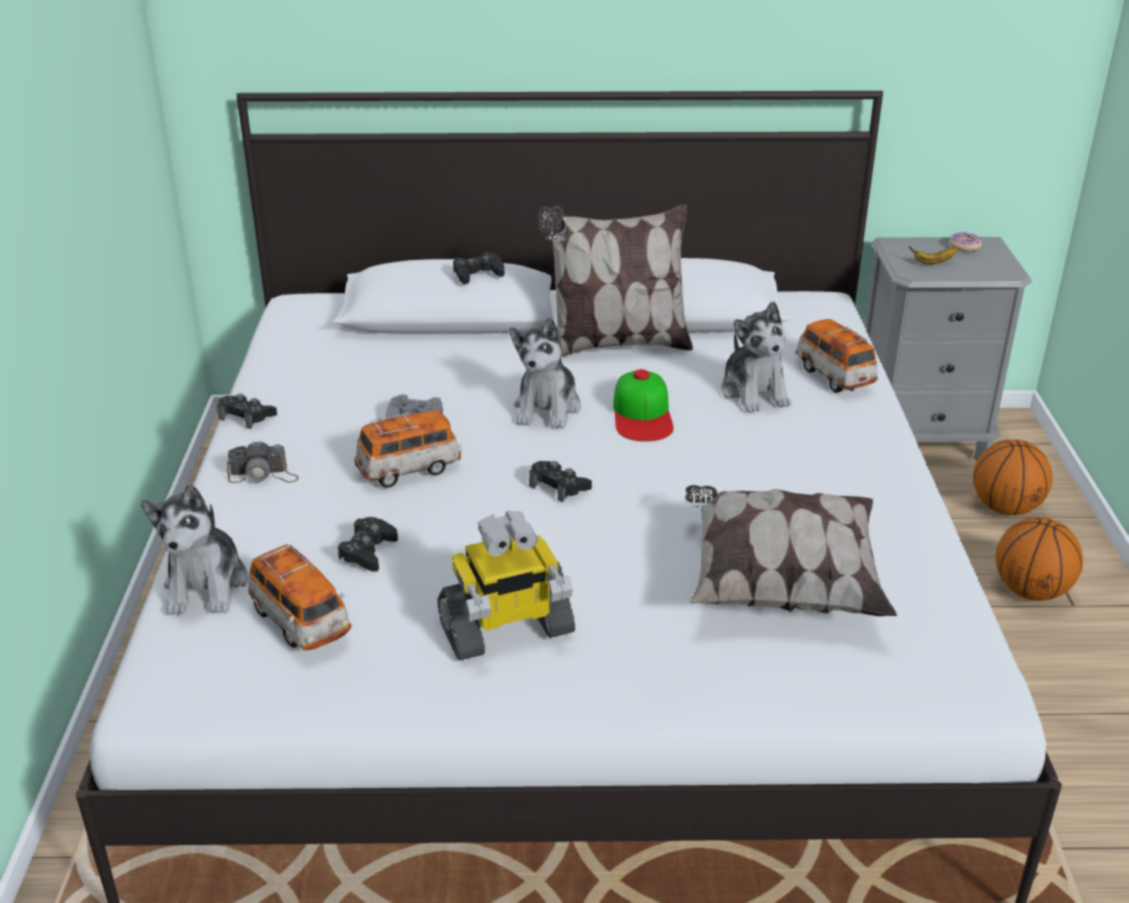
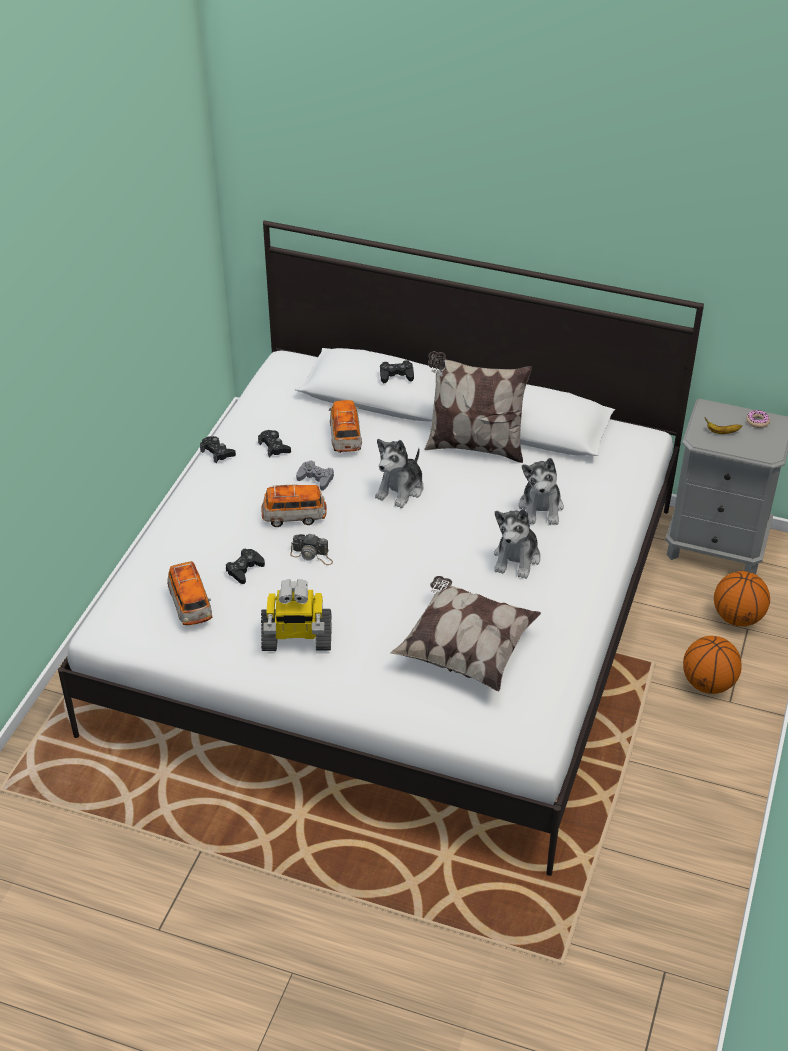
camera: 20 degrees right, 10 degrees up
plush toy [141,484,248,615] -> plush toy moved to [494,509,541,579]
camera [227,440,299,483] -> camera moved to [290,534,333,565]
black game controller [529,461,592,503] -> black game controller moved to [258,430,291,457]
cap [613,369,674,442] -> none
toy car [795,319,878,393] -> toy car moved to [329,400,362,453]

